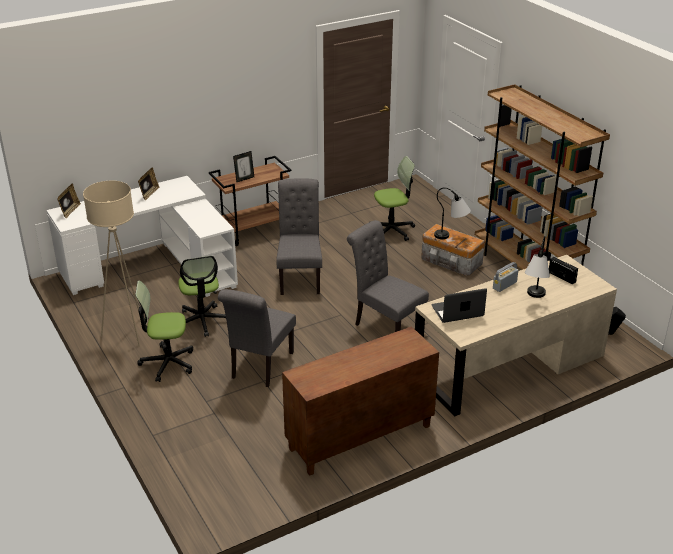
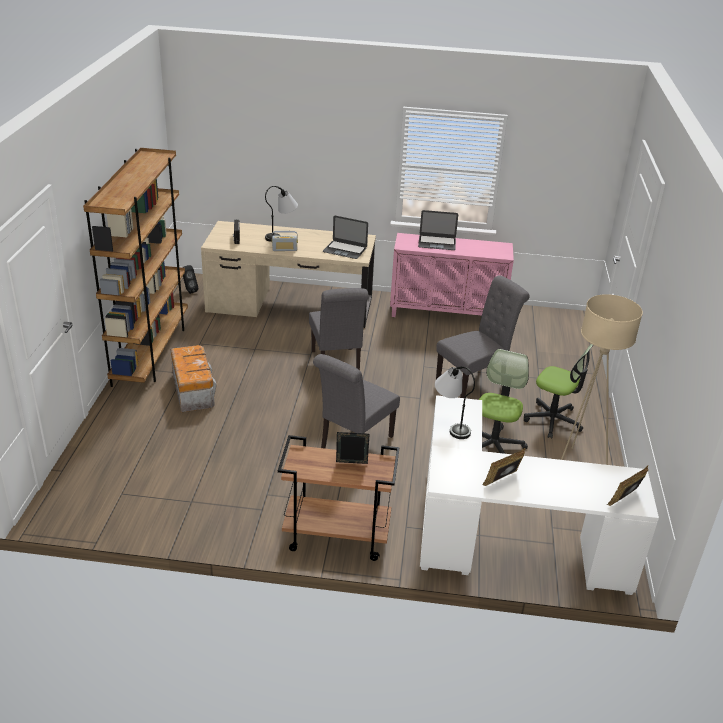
camera: 145 degrees left, 0 degrees up
brown cabinet [282,326,439,476] -> pink cabinet [390,233,514,317]
office chair [370,156,415,241] -> none
table lamp [434,188,471,239] -> table lamp moved to [435,367,475,439]
none -> laptop [418,210,458,250]

